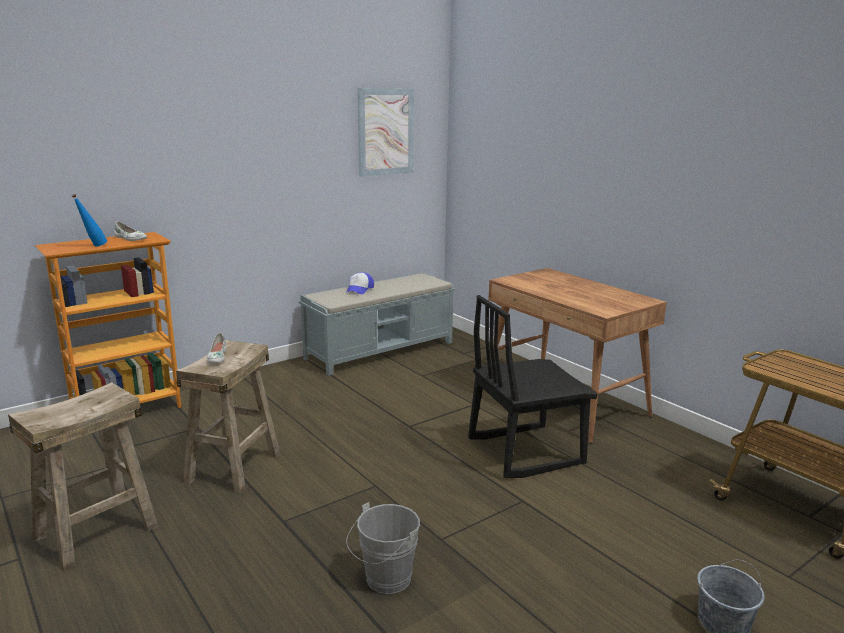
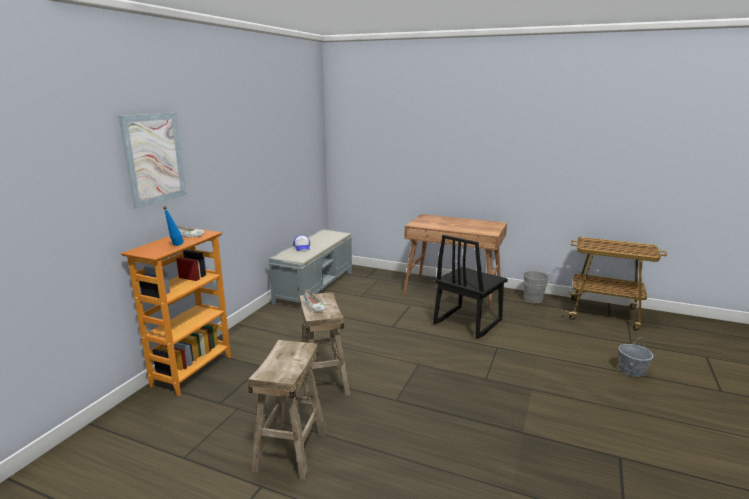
camera: 30 degrees left, 0 degrees up
grey bucket [346,502,420,594] -> grey bucket moved to [522,271,550,303]
picture [358,88,414,176] -> picture moved to [119,112,186,209]

